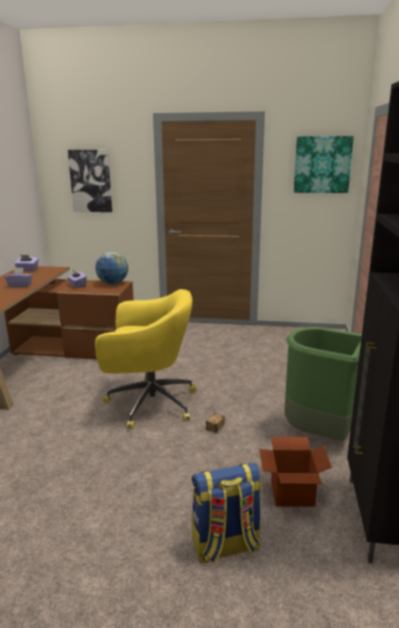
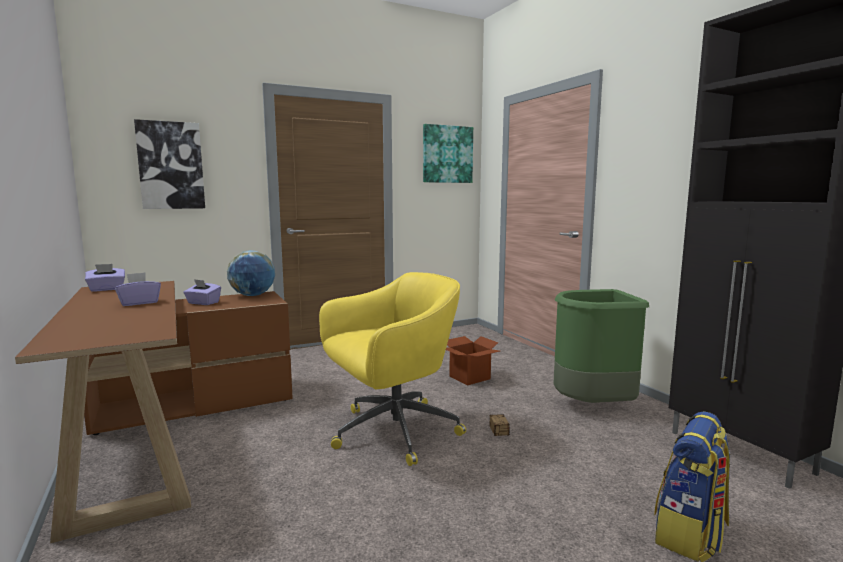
camera: 35 degrees left, 10 degrees down
cardboard box [259,437,332,507] -> cardboard box moved to [446,336,500,385]

